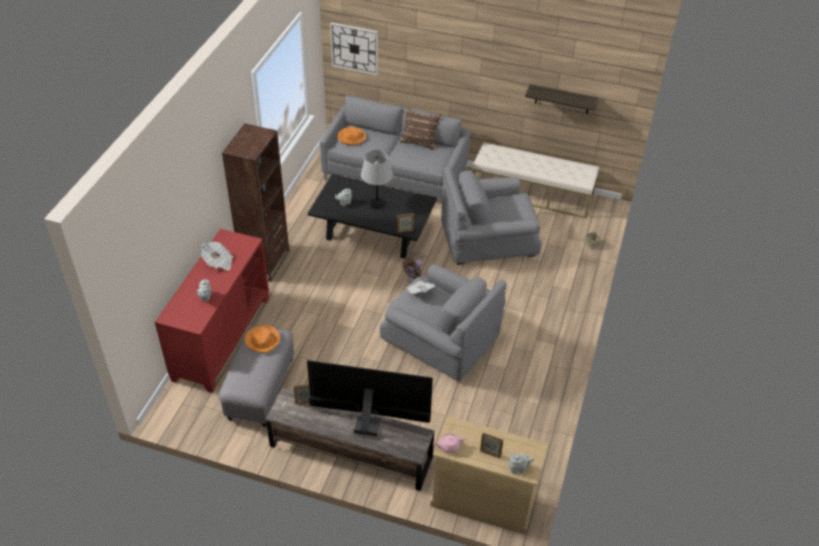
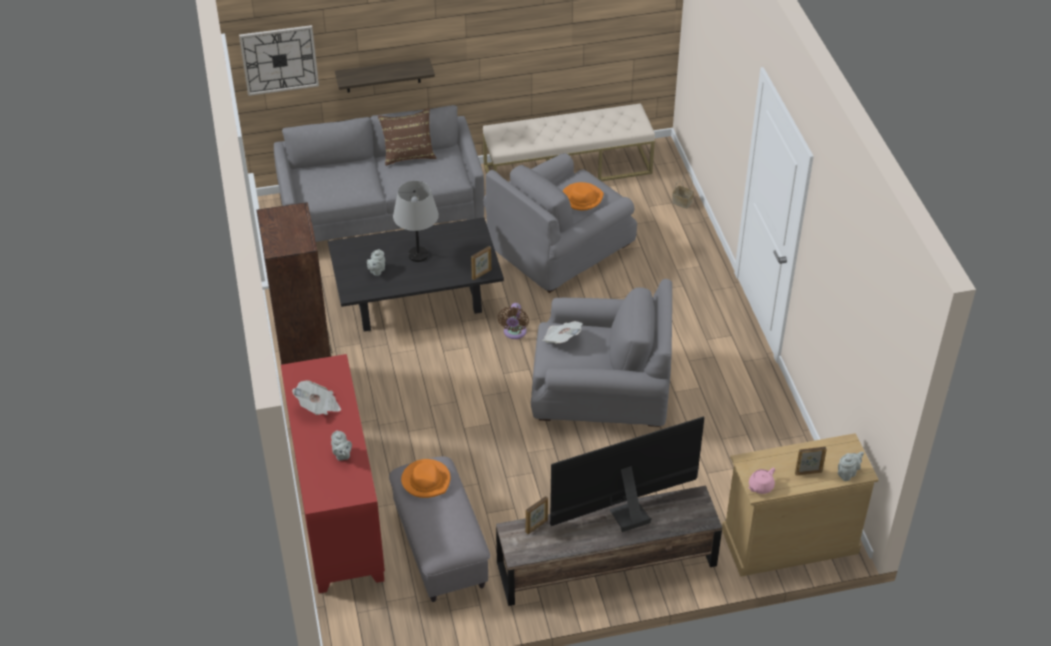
camera: 30 degrees left, 0 degrees up
orange hat [338,127,366,145] -> orange hat moved to [563,182,604,210]
shelf [525,84,599,114] -> shelf moved to [335,58,435,93]

